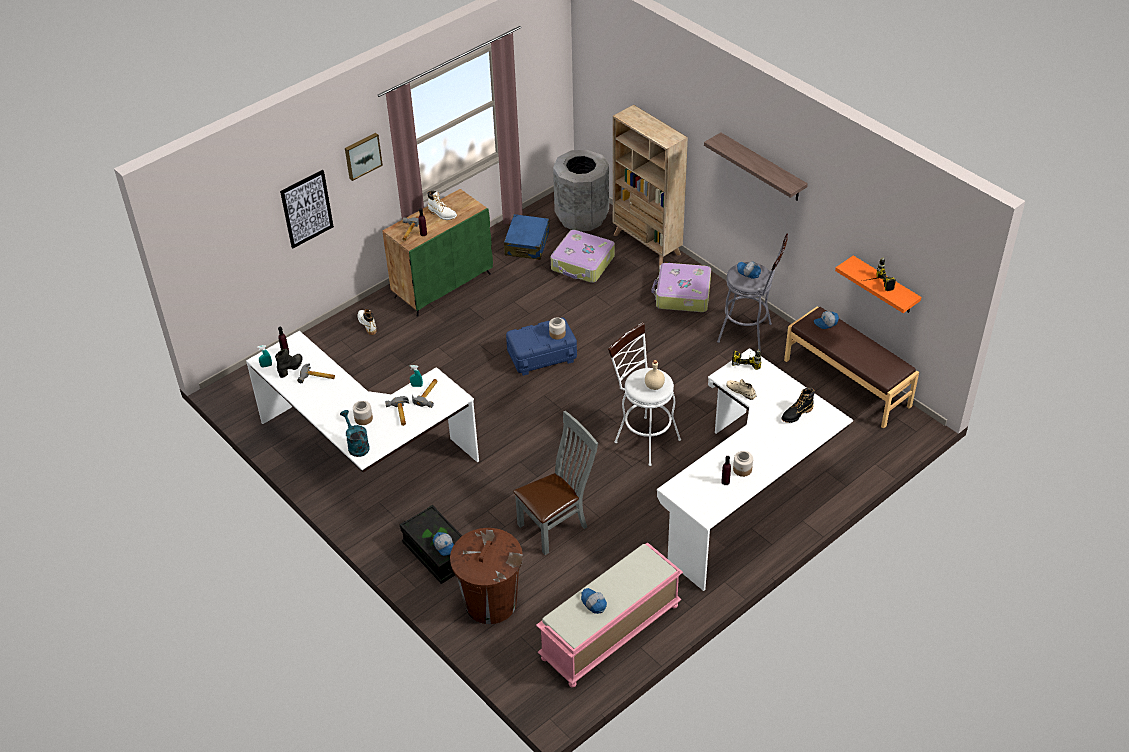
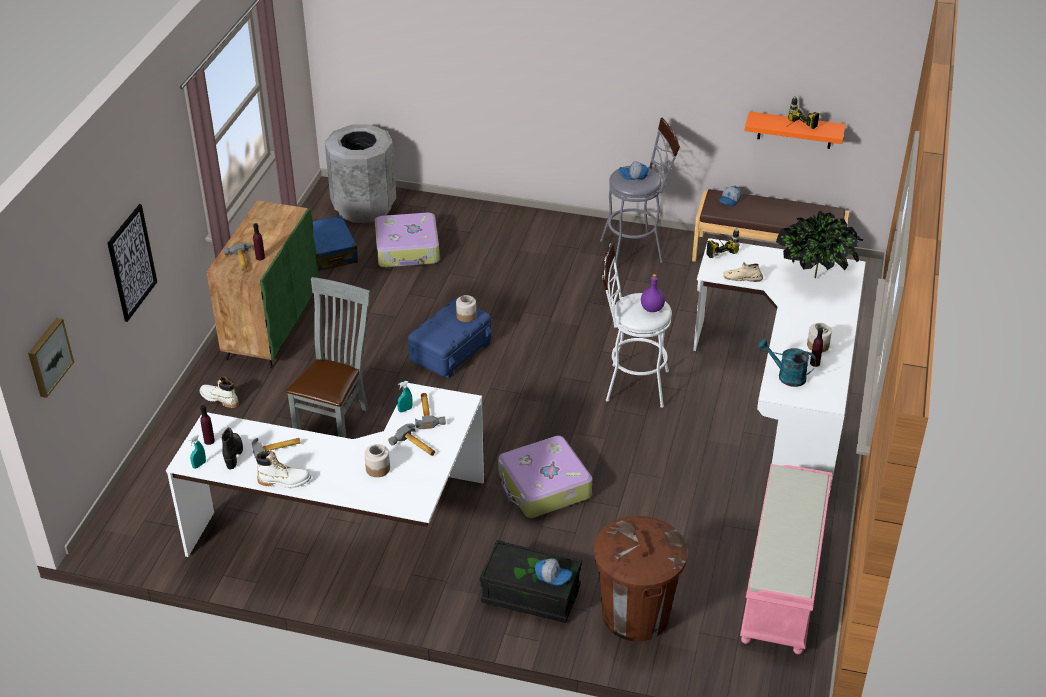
camera: 35 degrees left, 5 degrees down
turquoise watering can [340,410,370,457] -> turquoise watering can moved to [758,339,817,387]
picture [345,133,383,181] -> picture moved to [28,318,74,398]
white boot [427,191,457,220] -> white boot moved to [256,450,311,488]
grey chair [513,411,598,555] -> grey chair moved to [286,277,370,438]
cap [581,588,607,614] -> none
beige bookcase [613,105,688,267] -> none
beige bottle [645,360,665,390] -> purple bottle [641,274,665,312]
suitcase [652,263,711,312] -> suitcase moved to [498,436,592,518]
shelf [704,132,808,201] -> none
black boot [782,388,815,423] -> potted plant [776,211,864,278]

